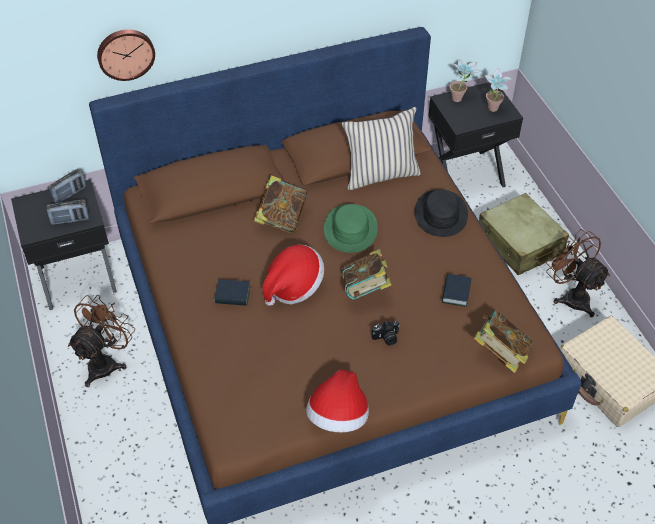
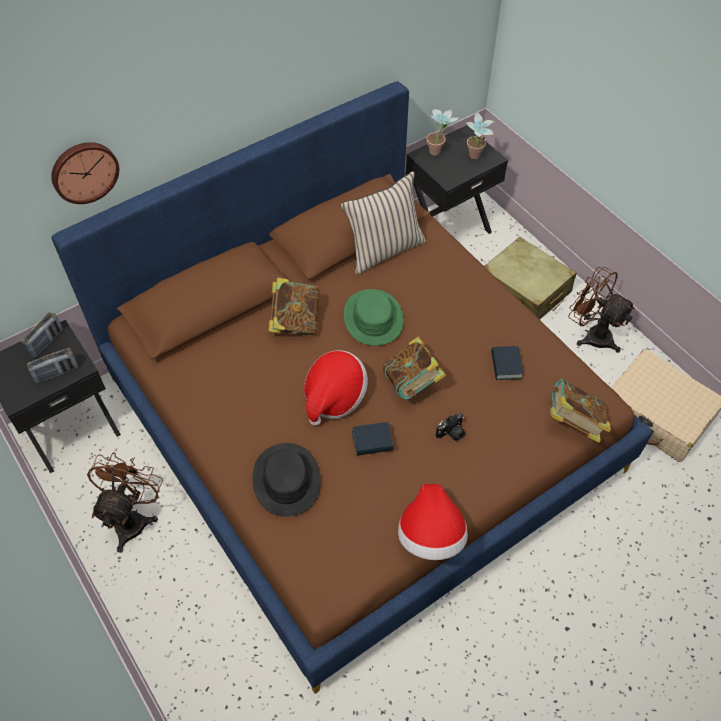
camera: 15 degrees left, 5 degrees up
book [214,280,250,306] -> book moved to [352,422,394,456]
black hat [415,189,468,237] -> black hat moved to [252,443,321,517]

